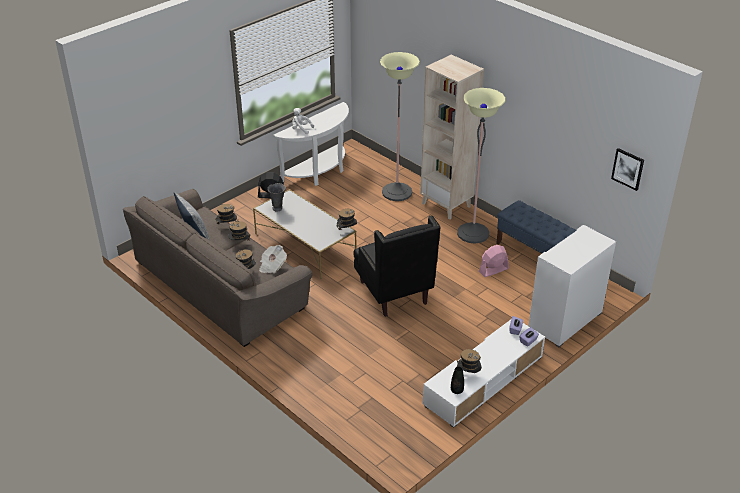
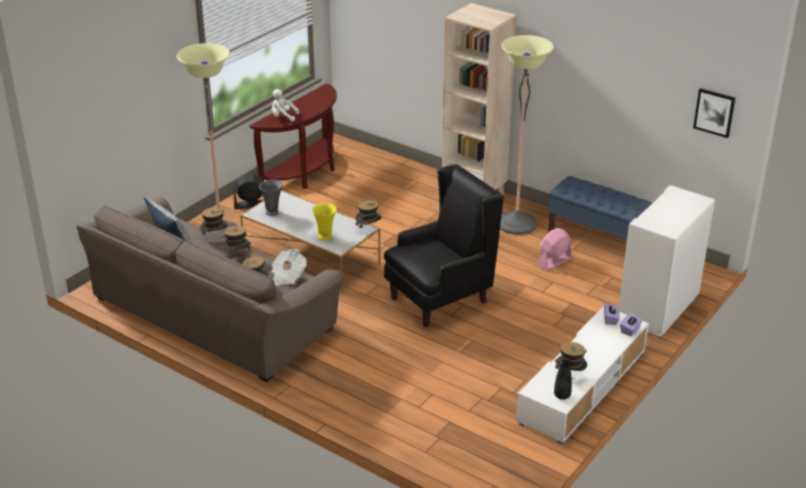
camera: 10 degrees left, 5 degrees down
white console table [273,102,349,186] -> brown console table [250,83,337,189]
black armchair [353,215,441,317] -> black armchair turned 90 degrees counterclockwise [384,164,504,328]
floor lamp [380,52,420,201] -> floor lamp moved to [176,43,239,238]
none -> yellow vase [312,203,337,241]

